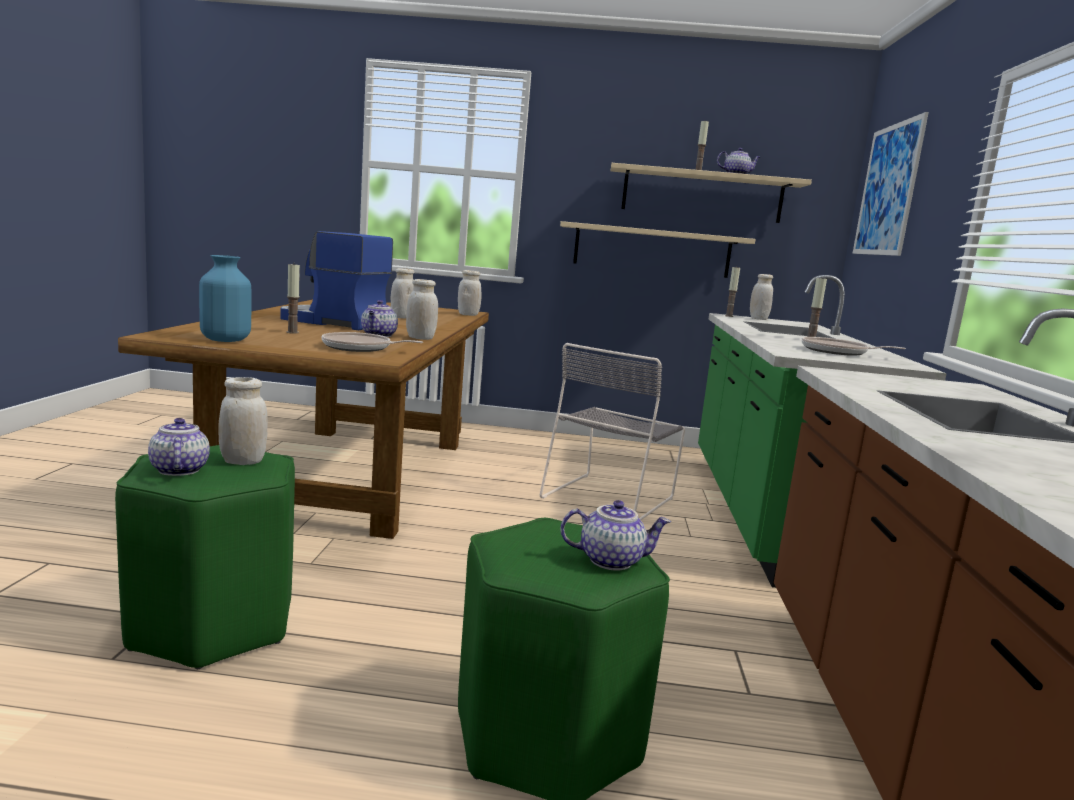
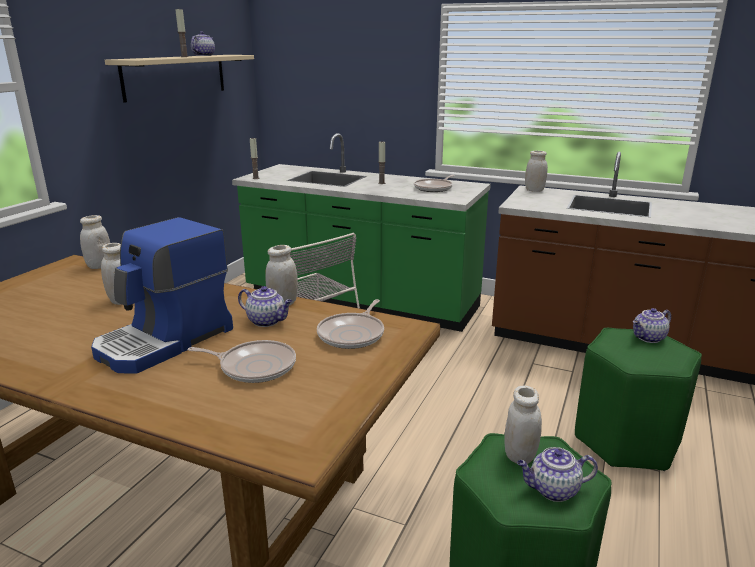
camera: 70 degrees left, 10 degrees up
blue vase [199,255,251,342] -> none
candle [287,264,300,334] -> frying pan [188,340,296,383]
beige shelf [560,221,756,278] -> none
teapot [561,500,671,571] -> teapot turned 135 degrees counterclockwise [633,308,671,343]
white jar [750,274,773,320] -> white jar moved to [525,151,548,192]
picture [852,112,929,256] -> none

